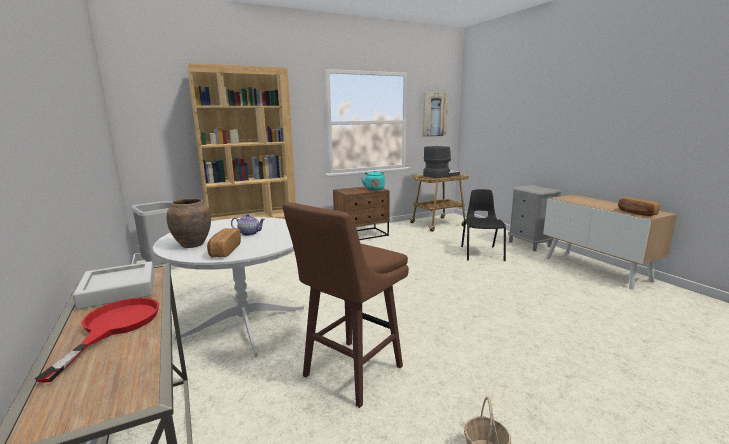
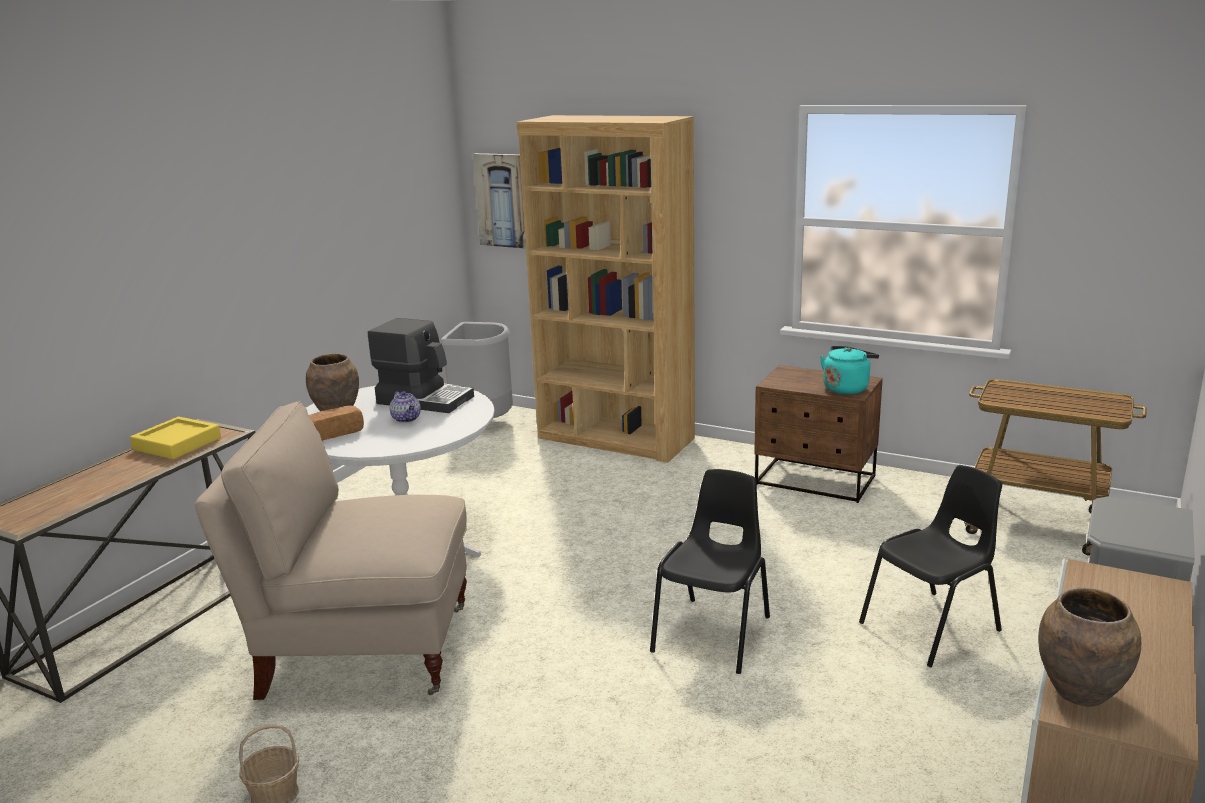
camera: 55 degrees right, 5 degrees up
red frying pan [35,298,159,383] -> none
grey tray [73,261,154,309] -> yellow tray [130,417,221,459]
brown stool [282,202,409,408] -> beige chair [195,401,467,700]
picture [422,92,448,137] -> picture moved to [473,153,526,249]
coffee machine [423,146,460,178] -> coffee machine moved to [368,318,474,413]
bread [618,197,660,216] -> brown vase [1038,588,1141,707]
none -> black chair [650,469,770,674]

